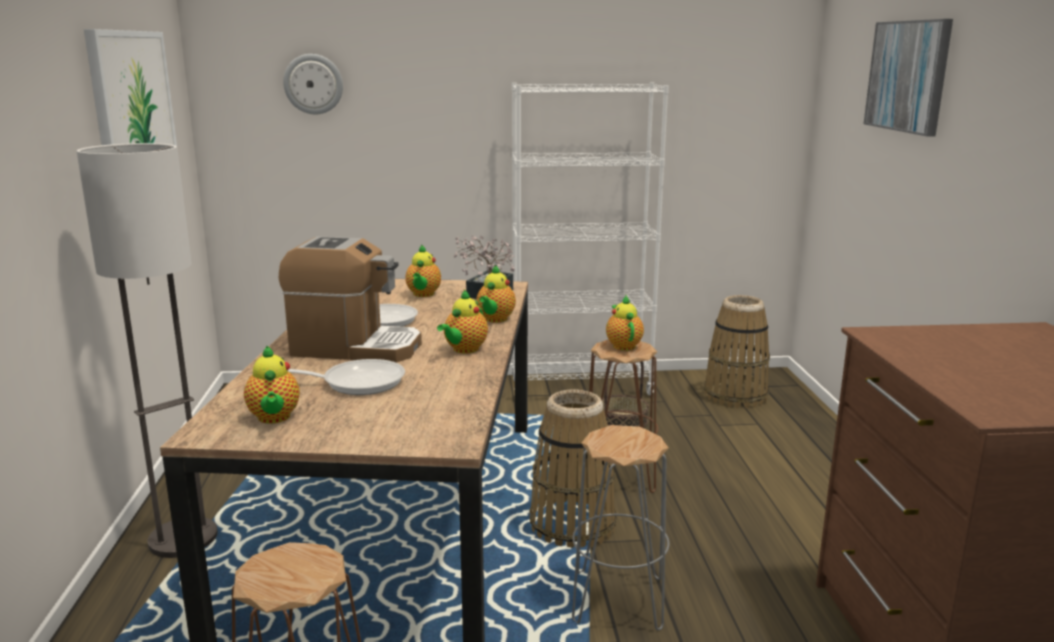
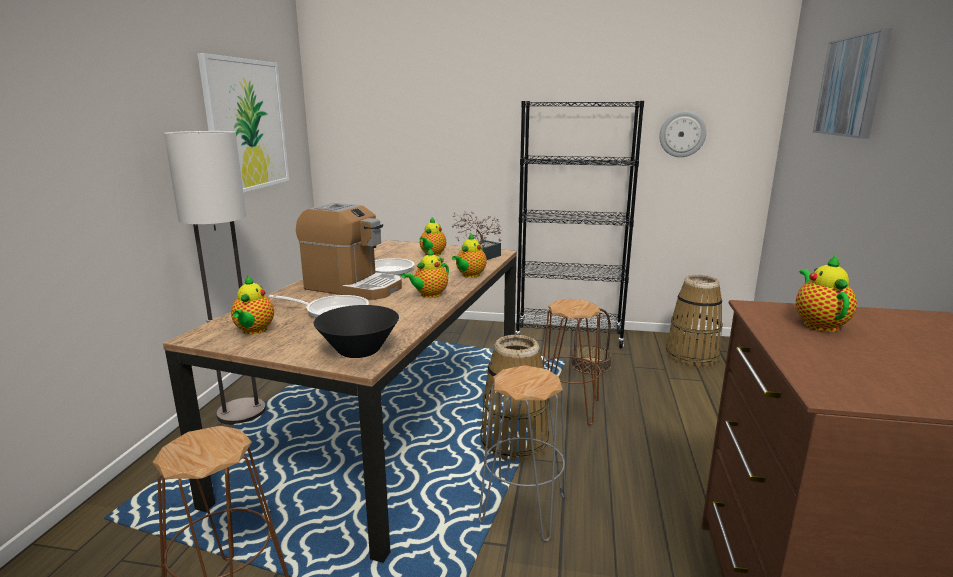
camera: 15 degrees right, 0 degrees up
wall clock [283,54,343,114] -> wall clock moved to [659,111,707,157]
white bookcase [512,82,669,395] -> black bookcase [515,101,644,349]
teapot [606,295,644,351] -> teapot moved to [796,254,857,332]
none -> black bowl [314,305,399,358]

